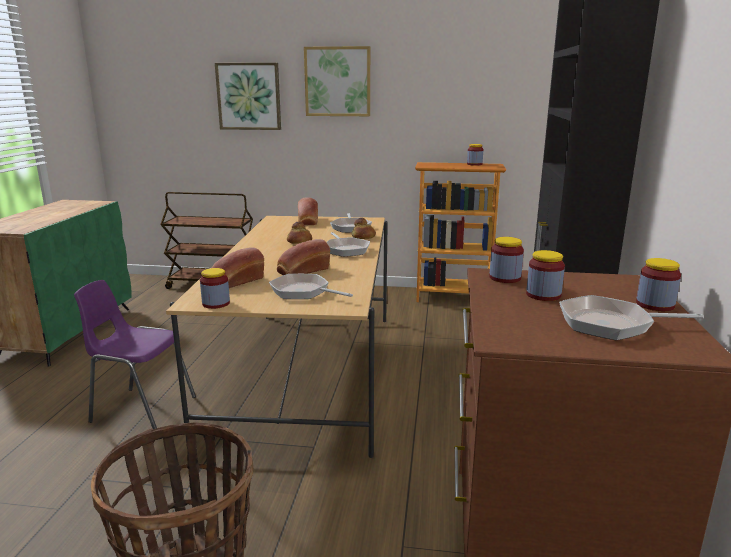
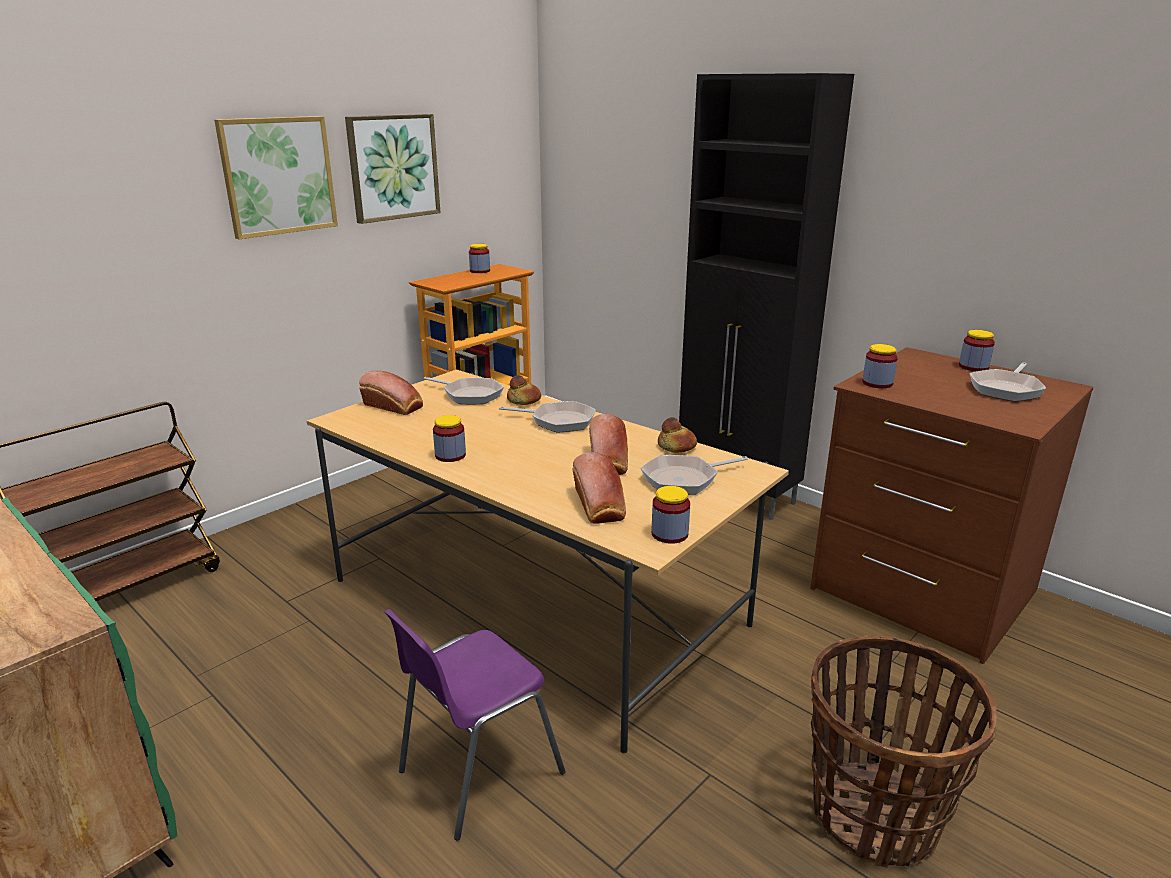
camera: 55 degrees left, 5 degrees up
picture [215,63,281,130] -> picture moved to [345,114,441,224]
bread [287,222,312,244] -> bread moved to [658,417,697,453]
jar [526,250,565,301] -> jar moved to [433,415,466,462]

